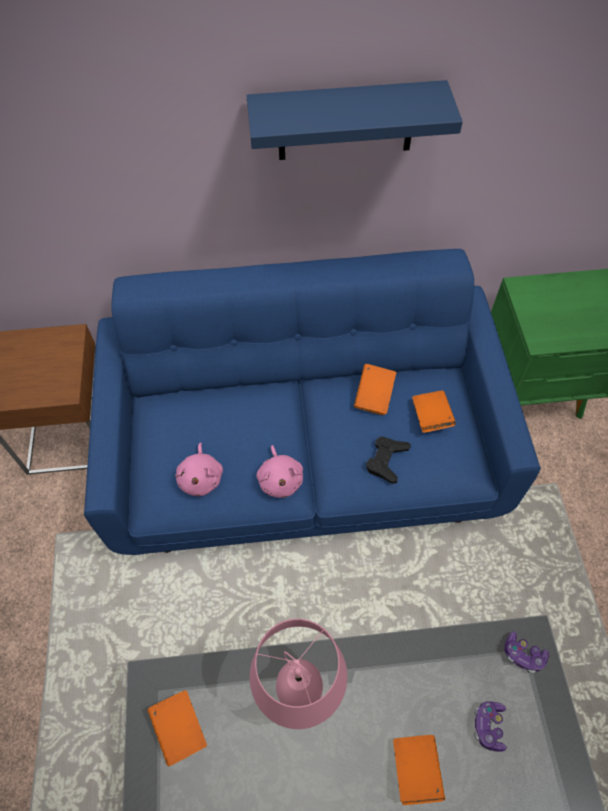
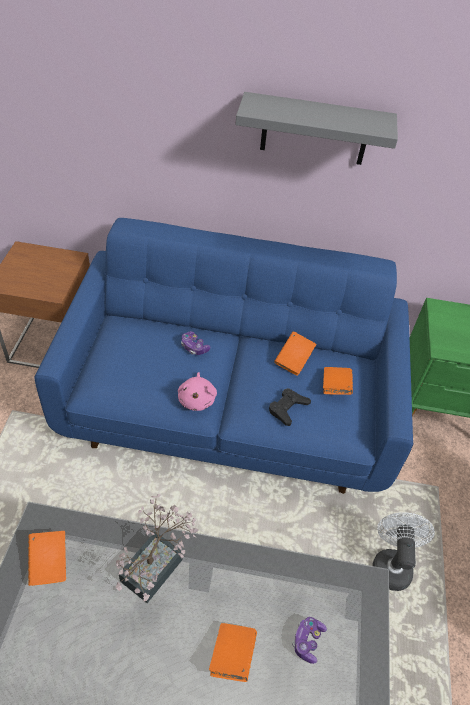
camera: 10 degrees right, 10 degrees down
pink plush toy [175,443,223,496] -> none
blue shelf [247,80,463,160] -> grey shelf [235,92,398,165]
pink table lamp [250,619,347,729] -> potted plant [116,494,198,603]
game controller [504,631,549,673] -> game controller moved to [181,331,210,355]
none -> white fan [372,512,435,591]

